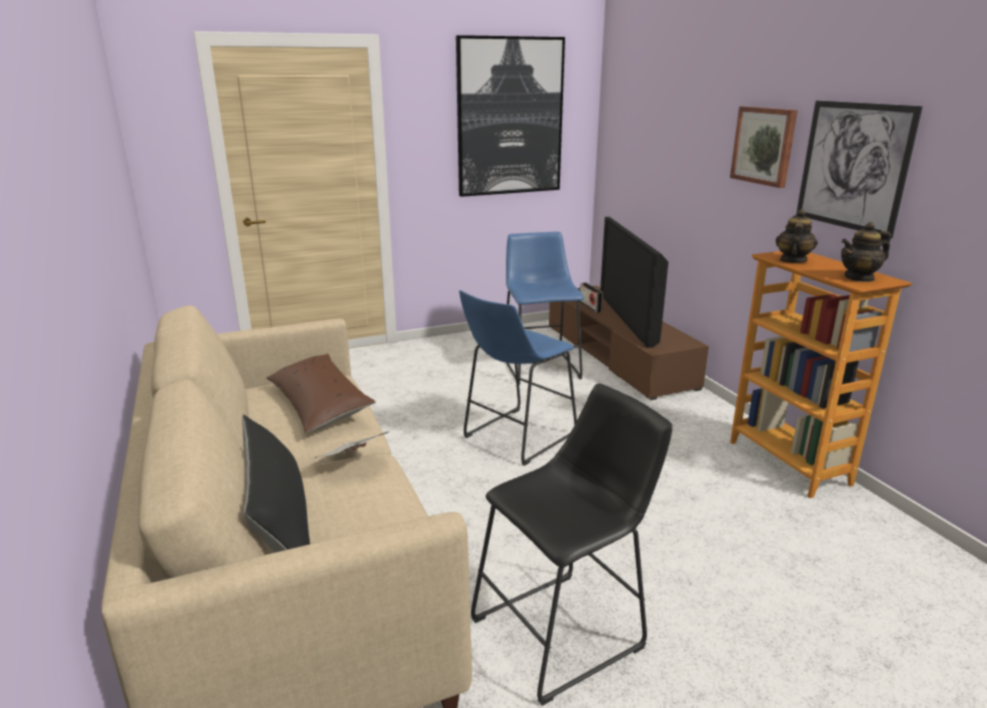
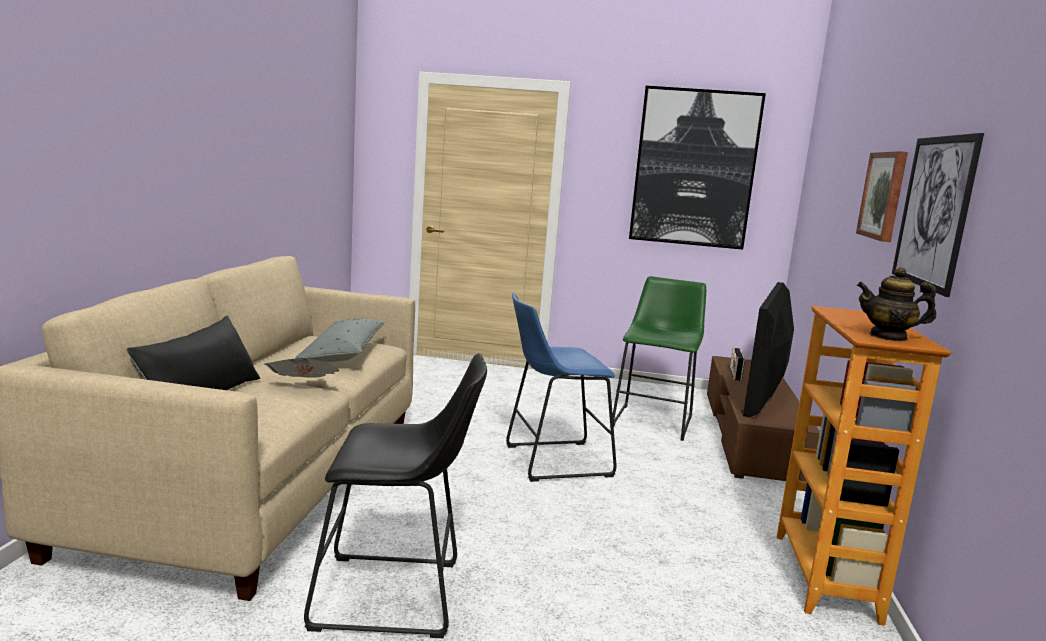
camera: 30 degrees right, 10 degrees down
brown pillow [267,354,376,433] -> grey pillow [295,318,385,362]
blue stool [506,232,584,385] -> green stool [613,276,706,441]
teapot [776,209,818,263] -> none

